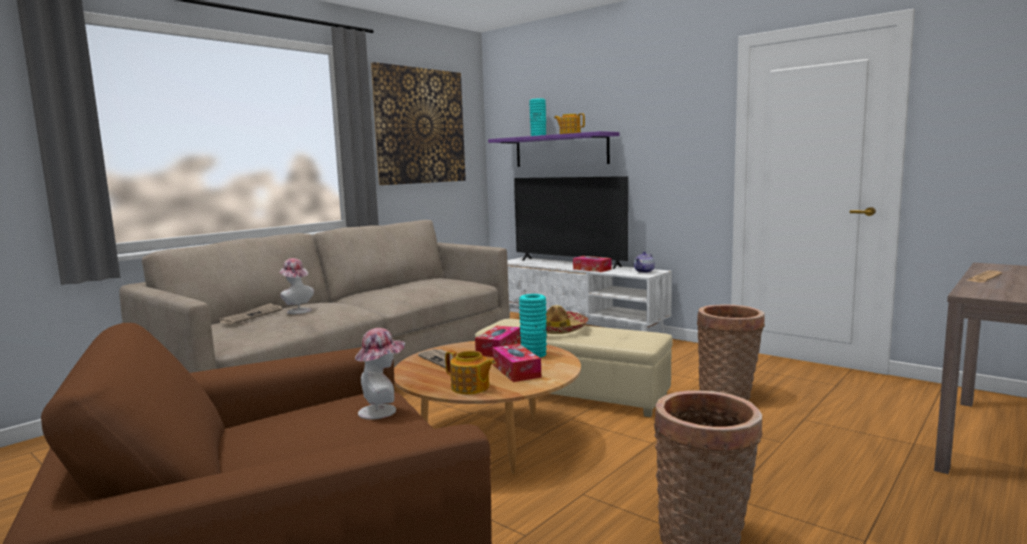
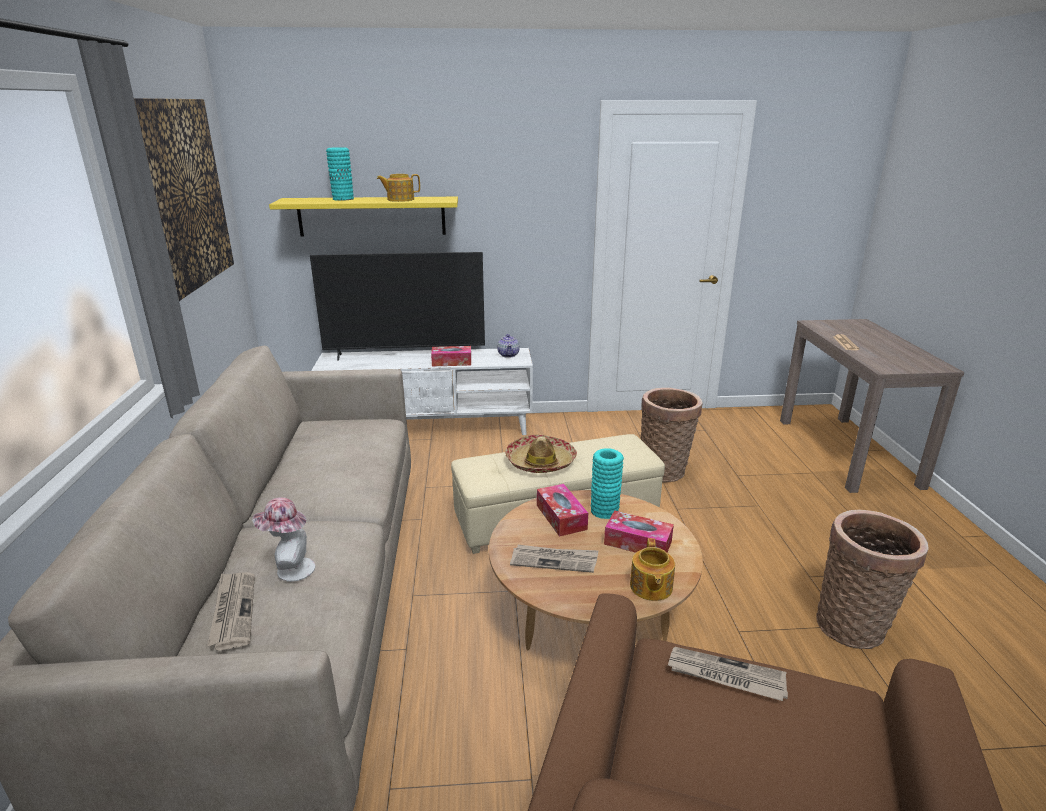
camera: 45 degrees left, 15 degrees up
hat [355,328,405,419] -> newspaper [668,647,788,701]
teapot [445,351,496,395] -> teapot turned 105 degrees clockwise [630,538,675,601]
purple shelf [488,131,619,167] -> yellow shelf [269,197,458,237]

